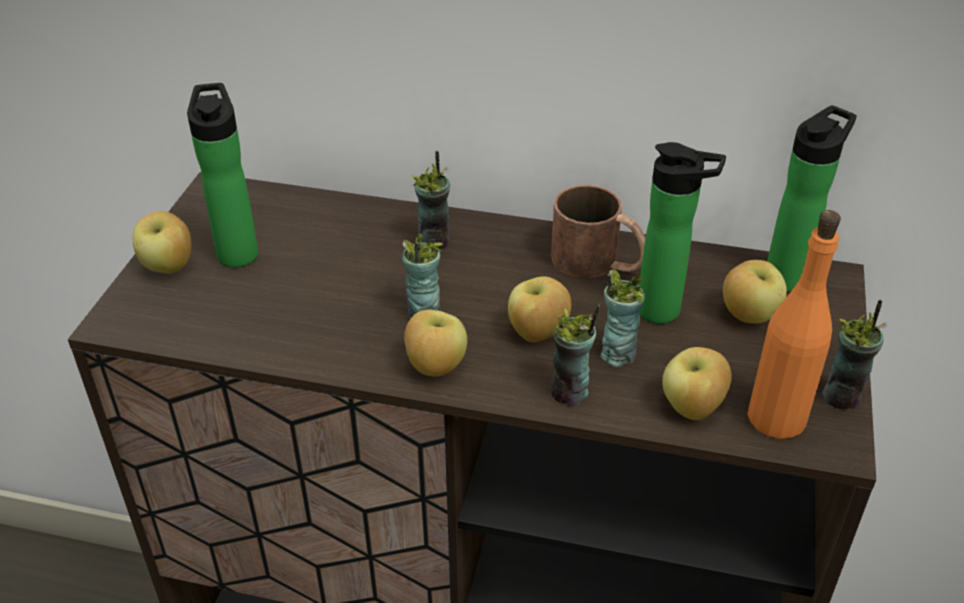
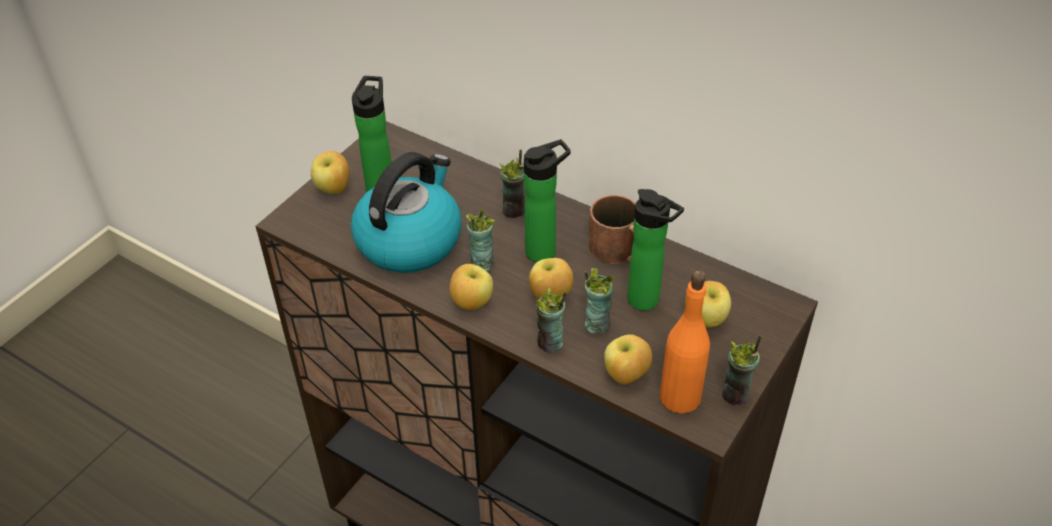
camera: 20 degrees right, 5 degrees up
bottle [767,105,857,292] -> bottle moved to [524,139,571,262]
none -> kettle [351,152,462,273]

